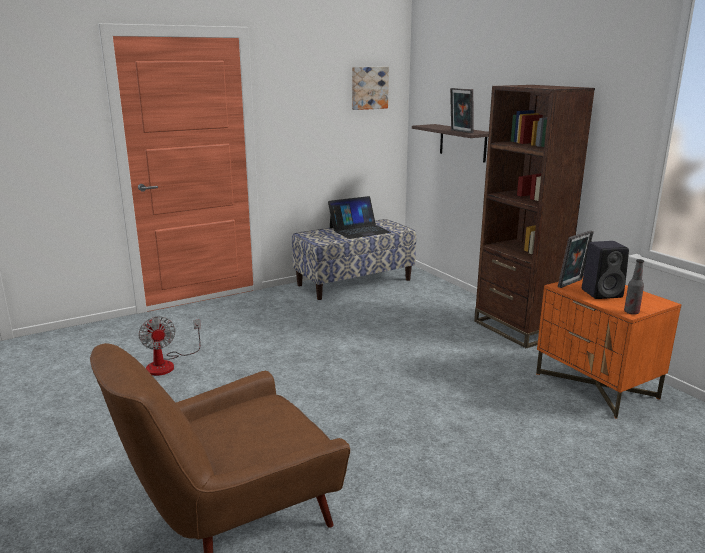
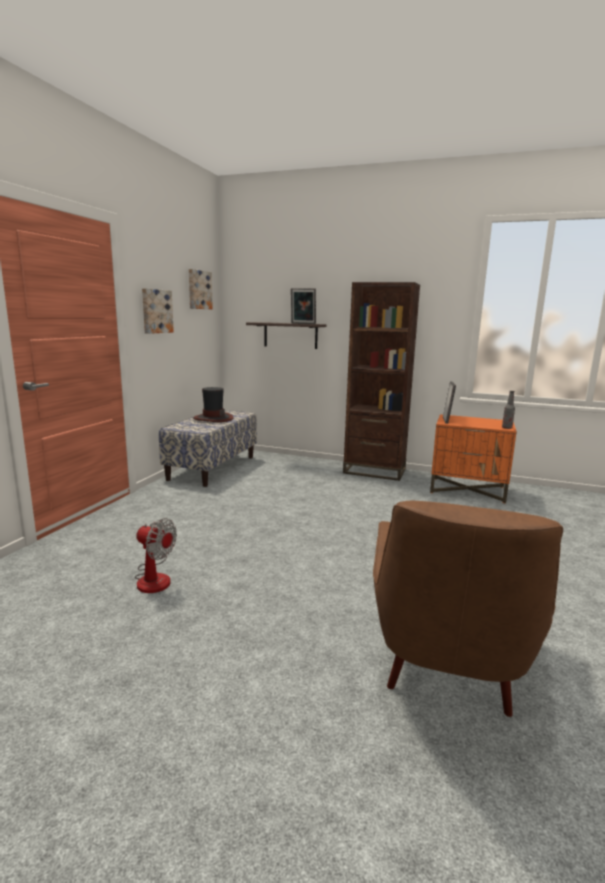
camera: 40 degrees left, 5 degrees down
laptop [328,196,391,239] -> hat [193,387,234,422]
black speaker [582,241,629,299] -> none
none -> picture [142,288,174,334]

